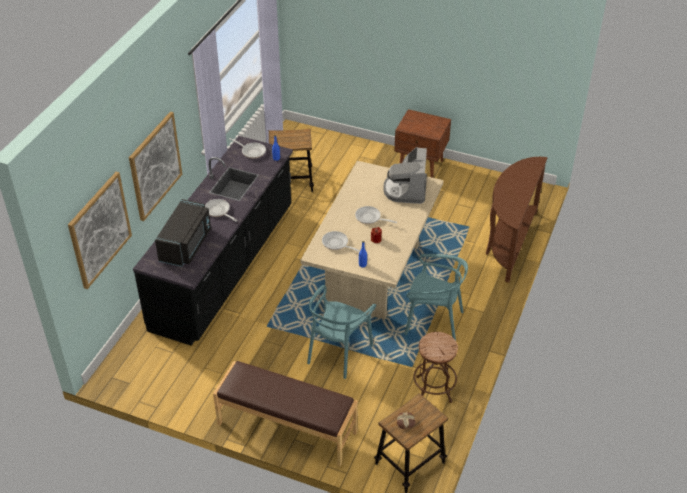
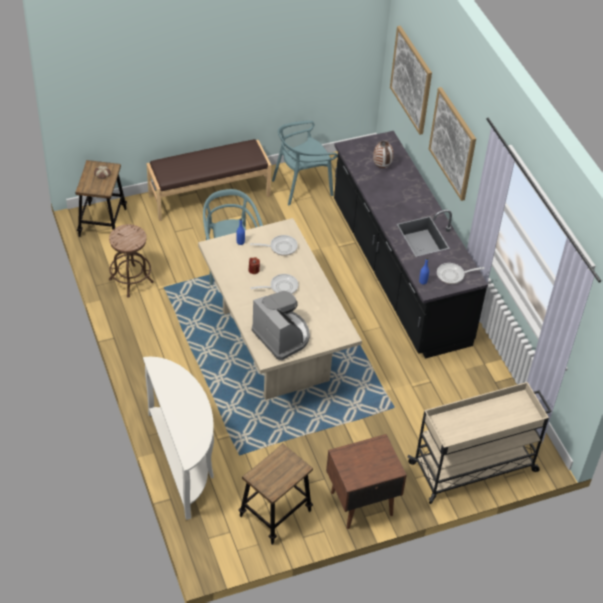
camera: 135 degrees right, 5 degrees up
black microwave [155,199,211,267] -> vase [373,140,393,168]
frying pan [205,199,237,222] -> none
stool [269,129,314,192] -> stool moved to [238,443,313,545]
turquoise chair [404,254,468,340] -> turquoise chair moved to [272,121,338,205]
brown console table [486,157,548,282] -> white console table [143,357,214,520]
none -> beige cart [408,382,552,504]

